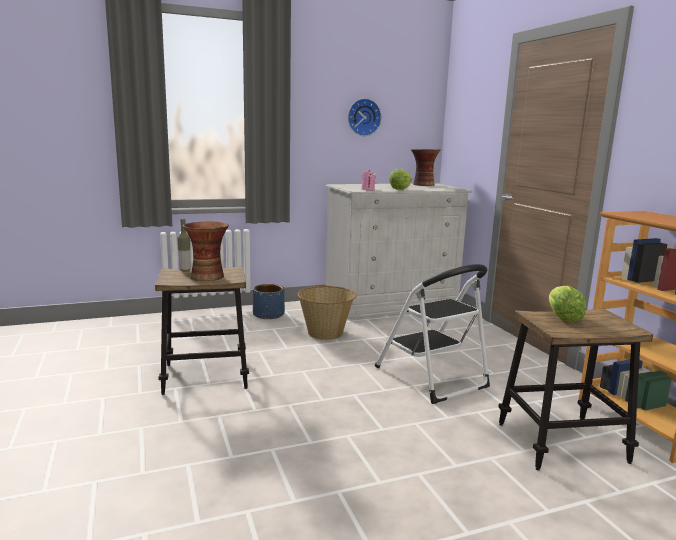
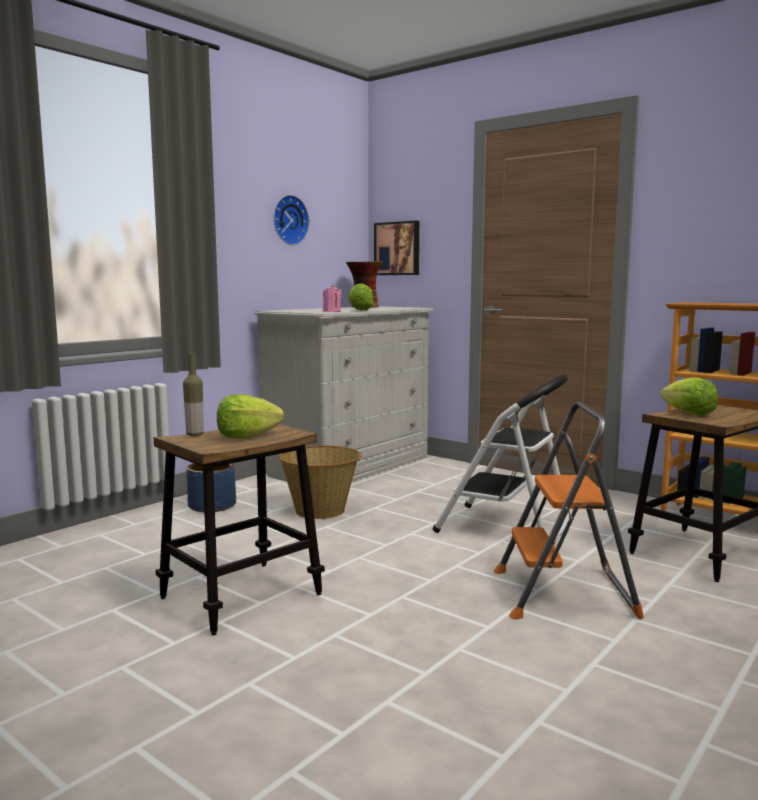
camera: 30 degrees left, 5 degrees down
vase [183,221,229,281] -> lettuce [217,394,284,439]
none -> picture [374,221,419,275]
none -> orange step ladder [494,401,644,619]

